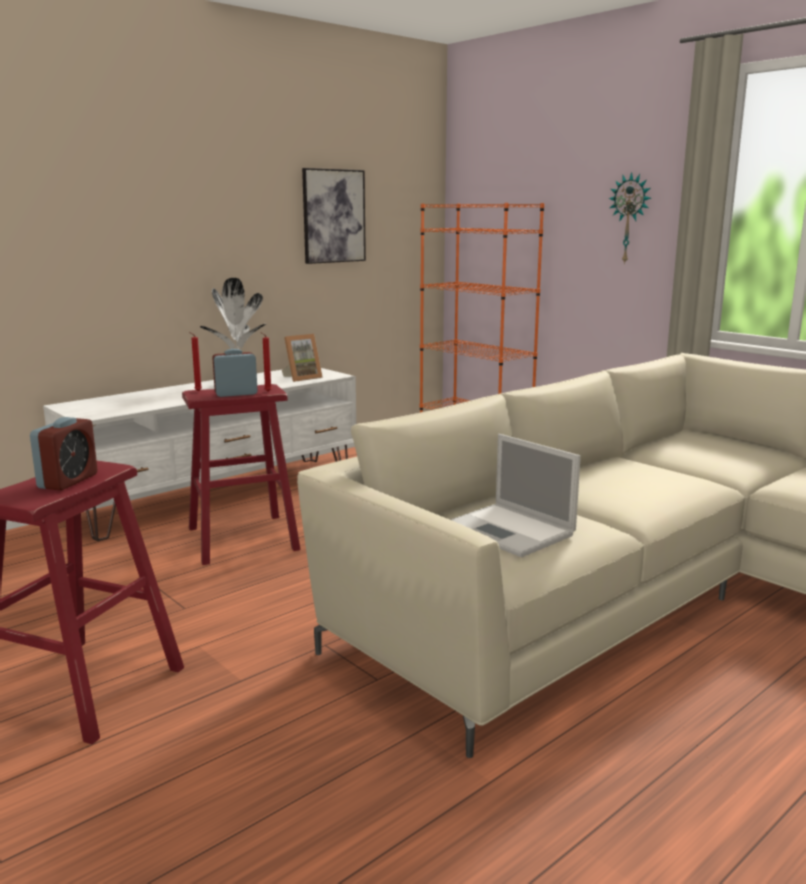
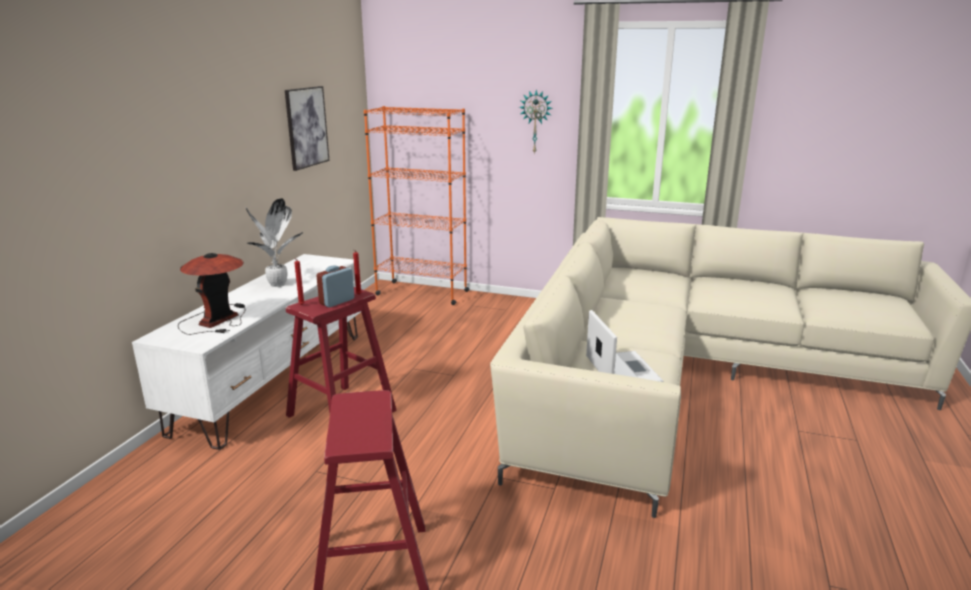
camera: 30 degrees left, 5 degrees up
alarm clock [30,417,97,491] -> none
picture frame [282,334,323,382] -> none
laptop [450,434,581,557] -> laptop turned 120 degrees counterclockwise [586,310,663,382]
none -> table lamp [178,253,246,335]

